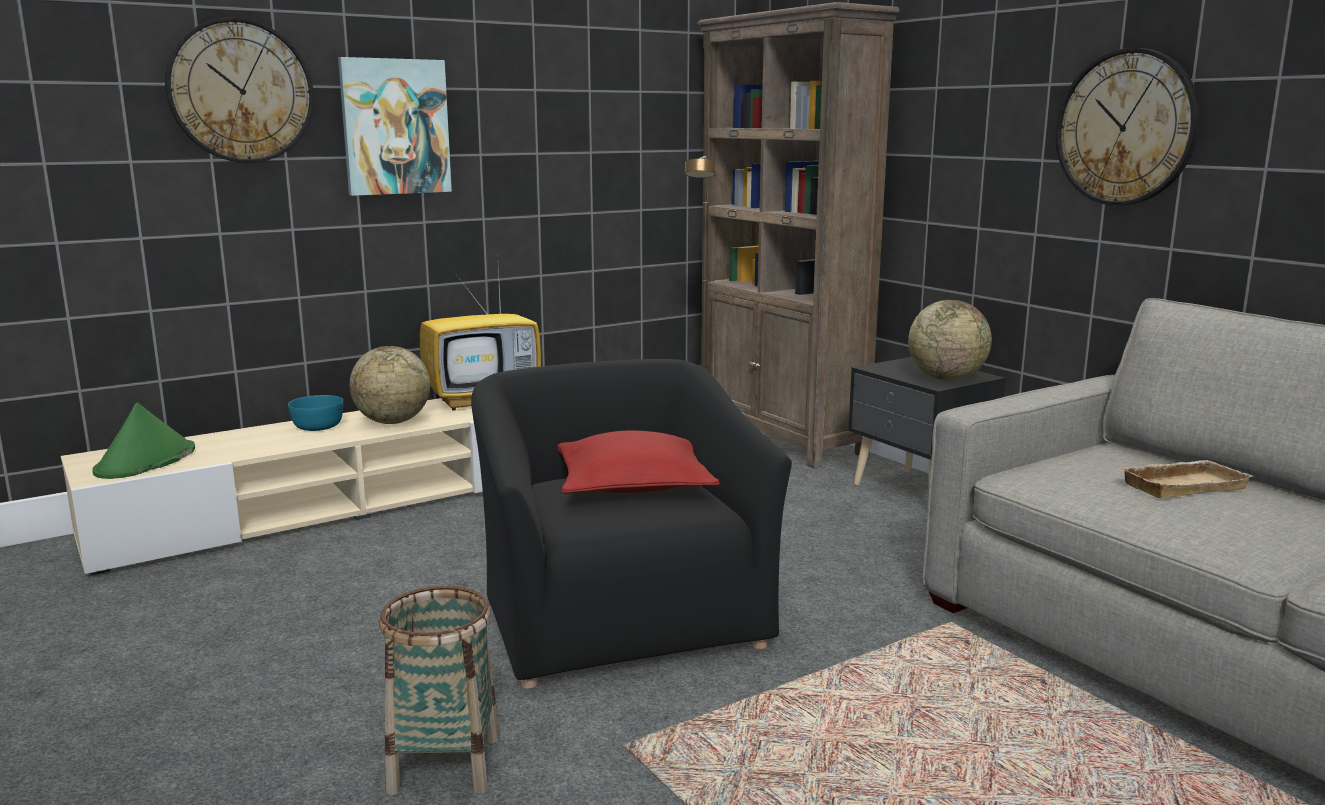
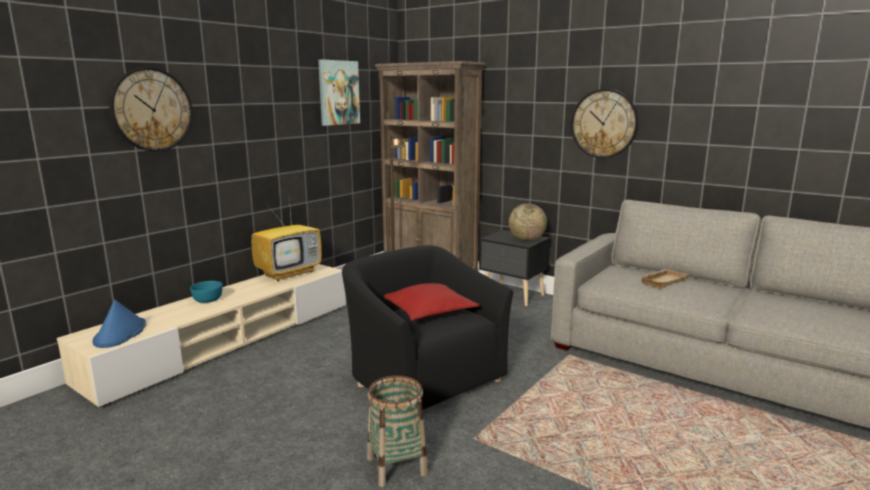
camera: 20 degrees left, 0 degrees up
green hat [92,403,195,479] -> blue hat [92,300,146,348]
picture [338,57,452,196] -> picture moved to [318,59,360,126]
globe [350,346,430,424] -> none

